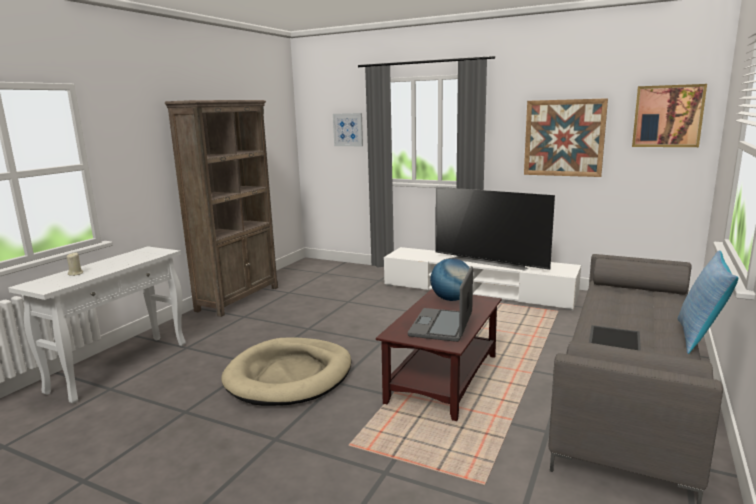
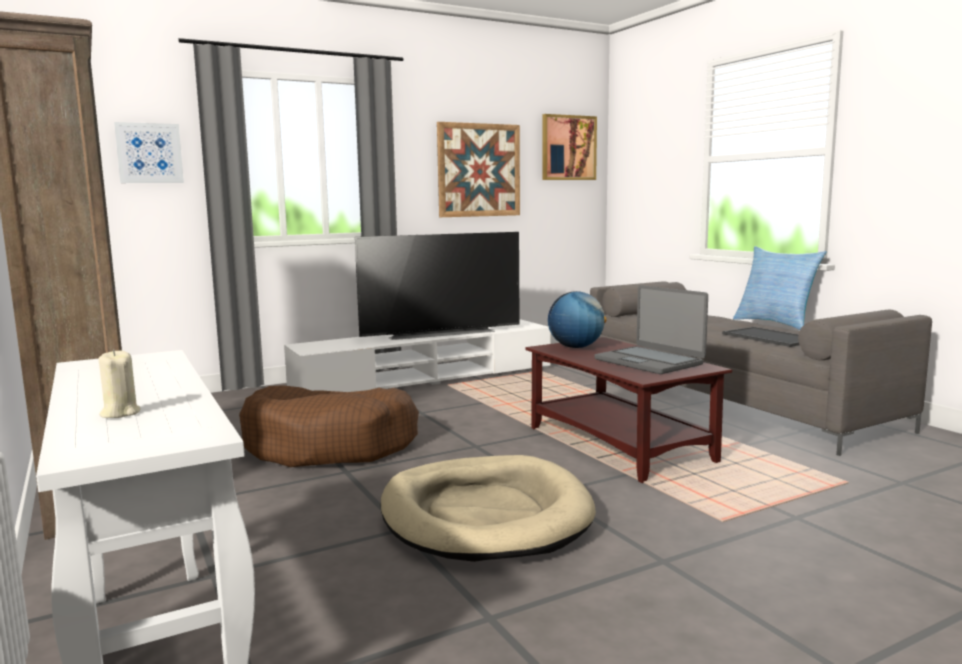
camera: 55 degrees left, 5 degrees down
none -> brown dog bed [239,385,419,467]

